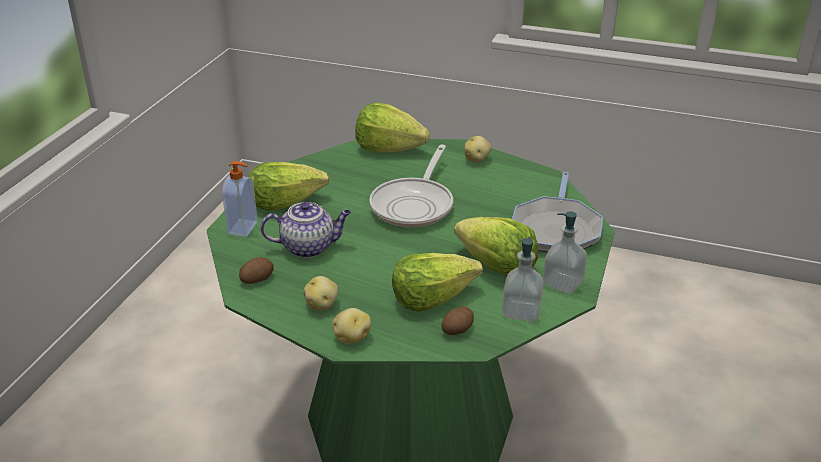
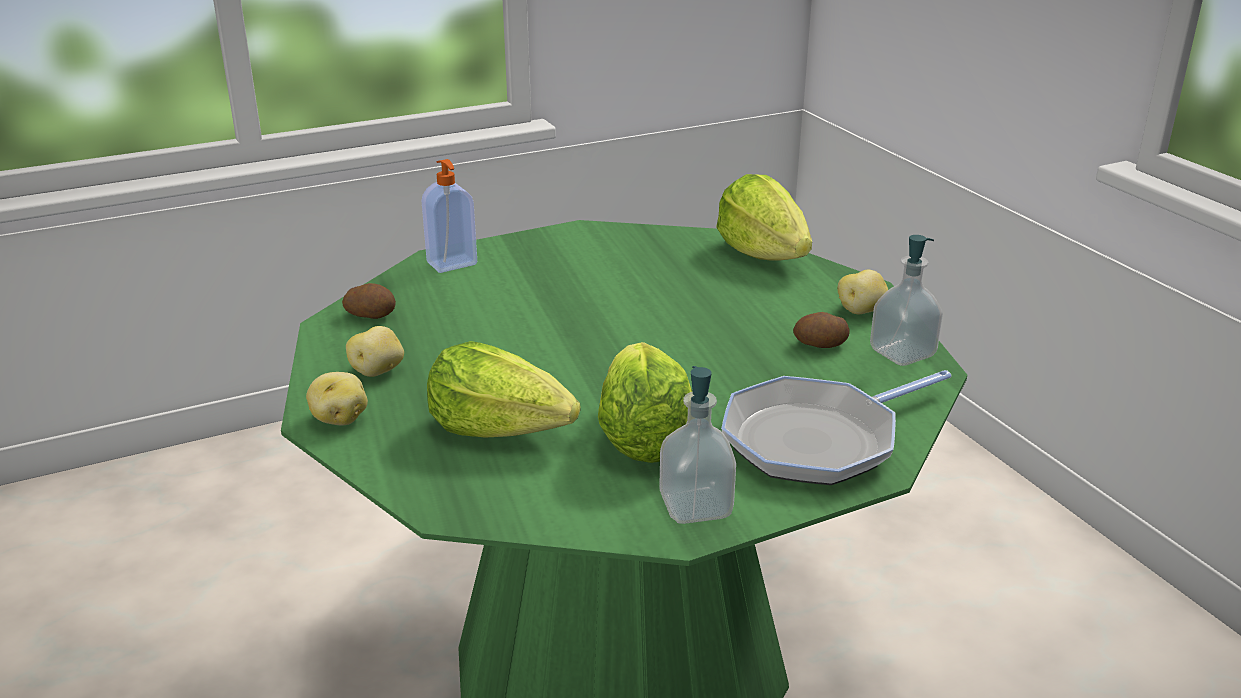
camera: 45 degrees right, 5 degrees down
lettuce [249,162,329,211] -> none
teapot [260,202,351,258] -> none
frying pan [369,144,453,227] -> none
potato [442,306,474,335] -> potato moved to [793,312,849,348]
soap dispenser [502,237,544,322] -> soap dispenser moved to [870,235,943,366]

